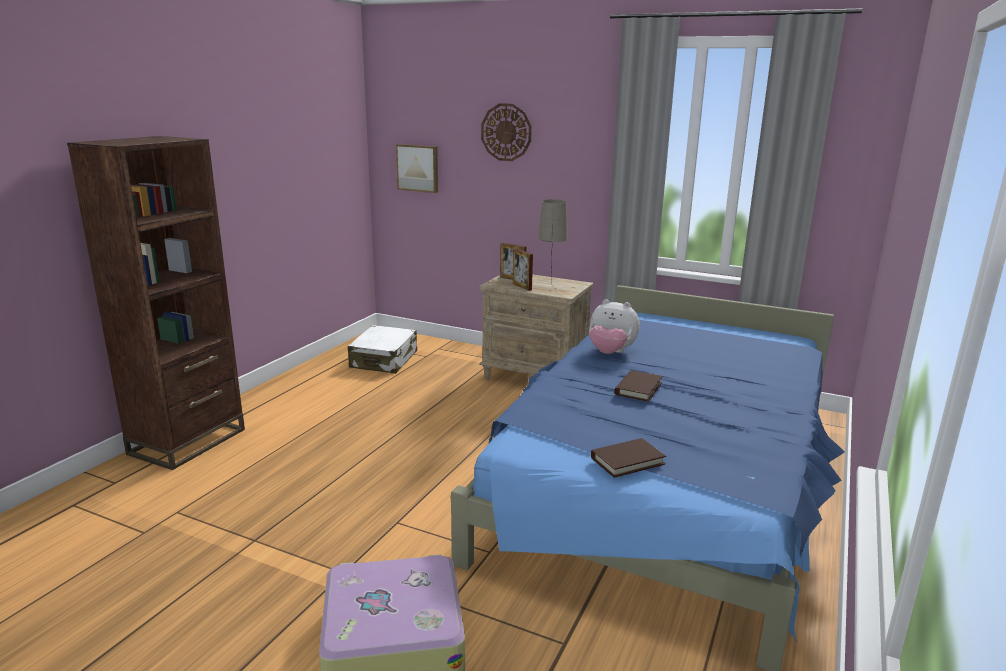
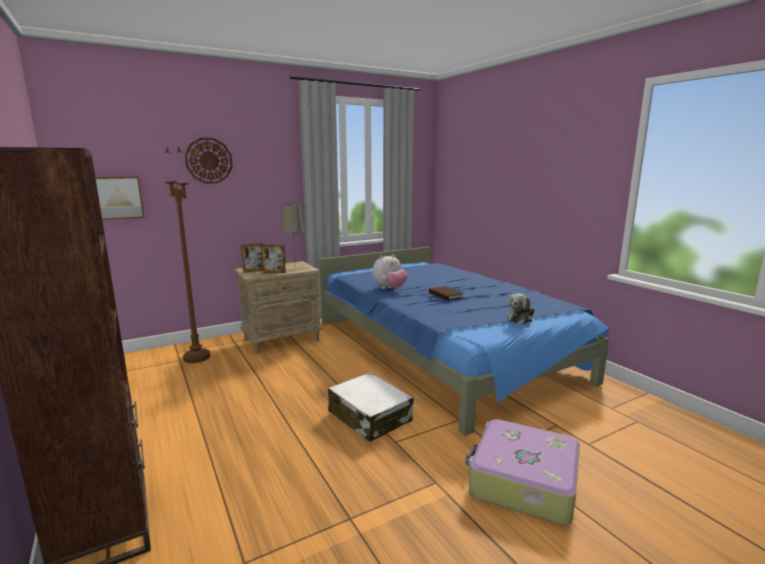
camera: 55 degrees left, 5 degrees down
white suitcase [348,325,417,374] -> white suitcase moved to [328,372,414,442]
brown book [591,438,666,478] -> plush toy [507,293,534,324]
none -> brown floor lamp [165,146,210,363]

